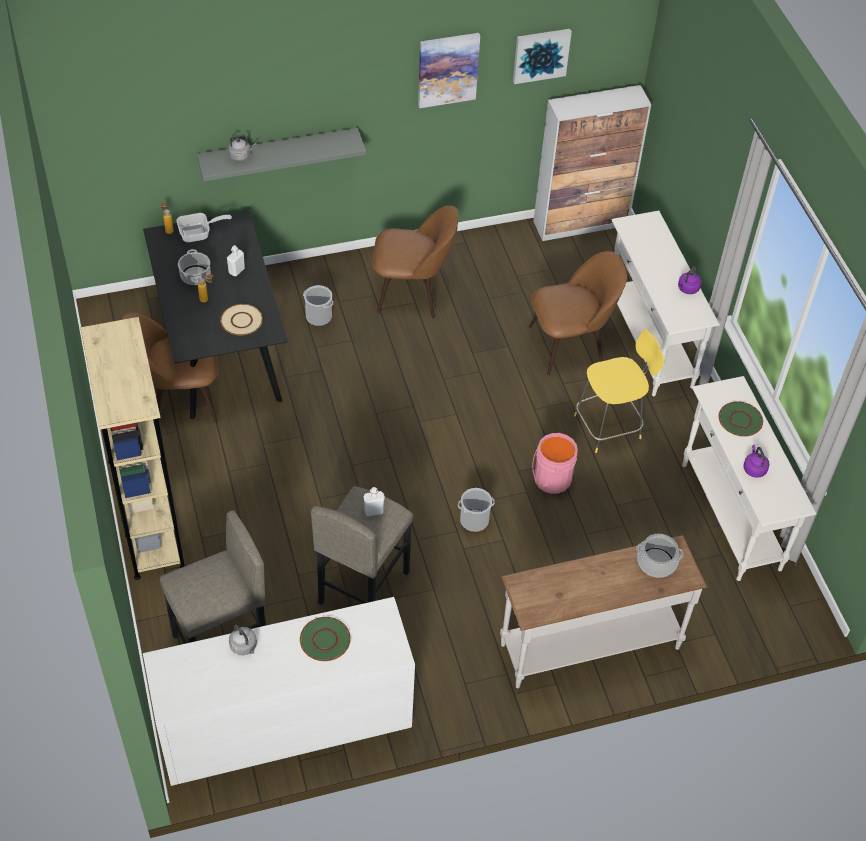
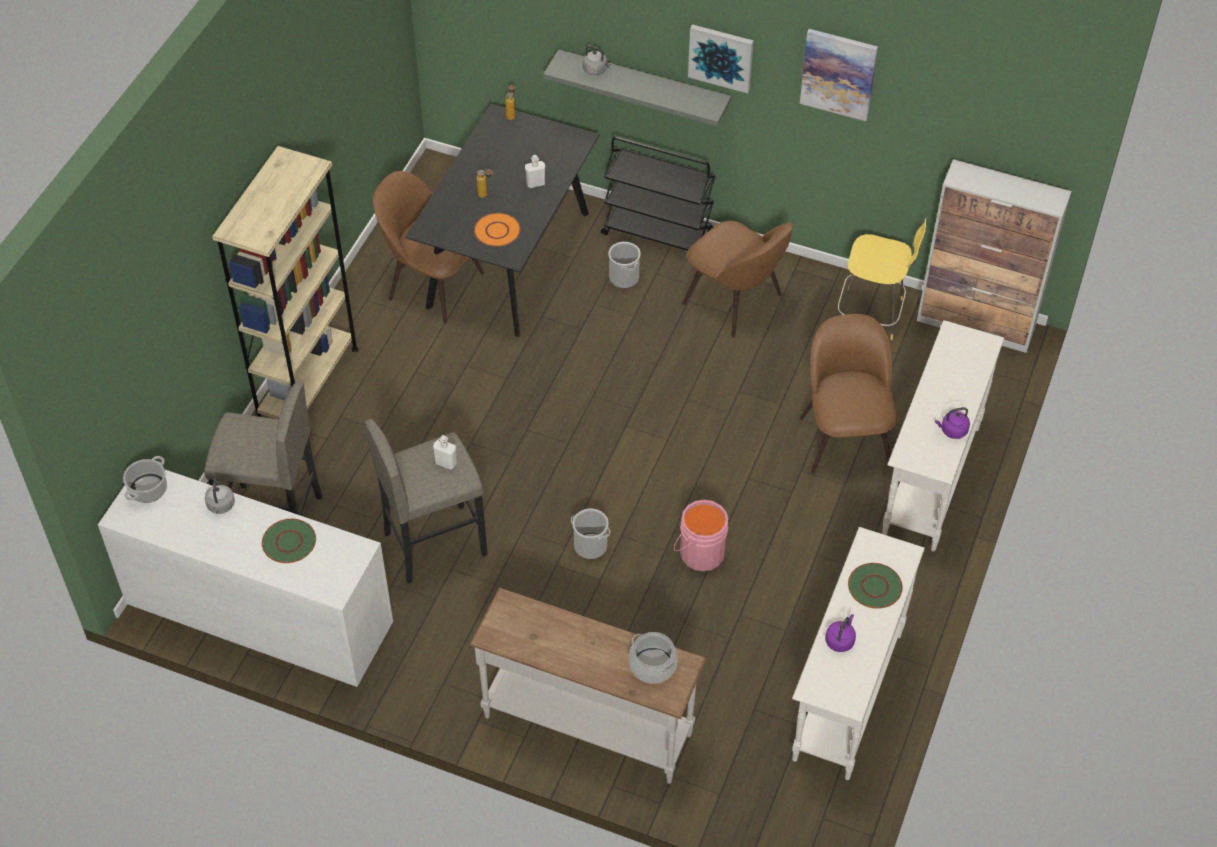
camera: 40 degrees right, 0 degrees up
frying pan [177,213,232,242] -> none
cooking pot [178,249,211,286] -> cooking pot moved to [123,456,167,503]
beige plate [220,304,263,335] -> orange plate [474,213,521,247]
picture [513,29,572,84] -> picture moved to [688,24,754,93]
brown chair [529,251,627,376] -> brown chair turned 120 degrees counterclockwise [799,314,897,473]
yellow stool [574,329,664,453] -> yellow stool moved to [838,218,927,340]
none -> black cart [601,137,716,253]

